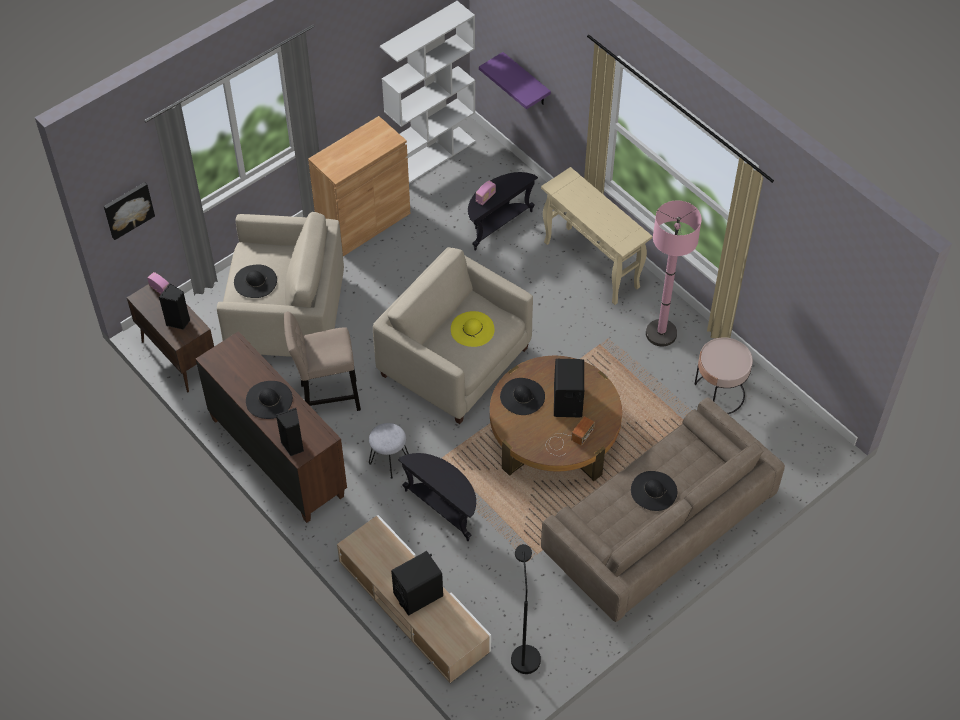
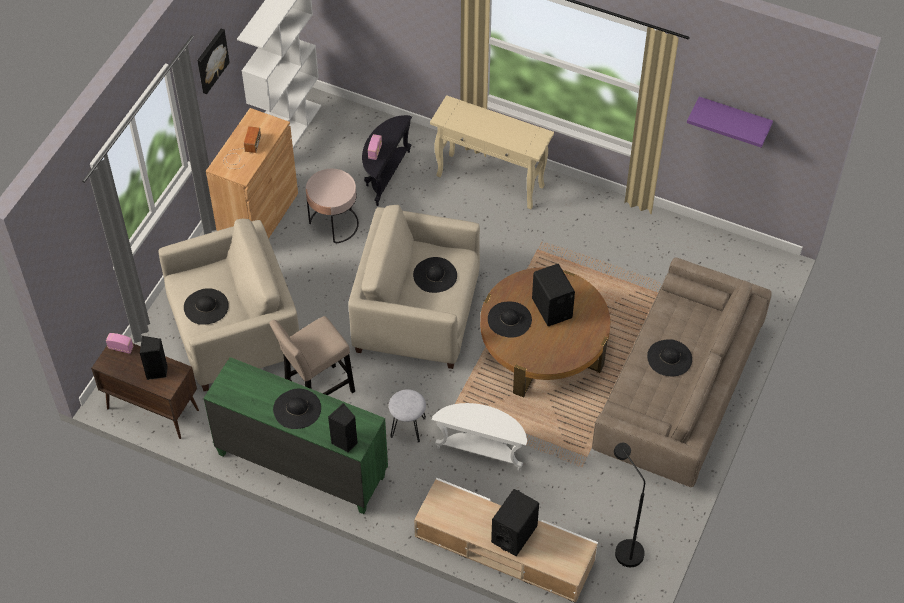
camera: 25 degrees left, 0 degrees up
picture [104,182,155,240] -> picture moved to [197,29,230,94]
brown dresser [196,331,347,523] -> green dresser [204,357,388,514]
black side table [398,453,476,541] -> white side table [432,403,527,471]
yellow hat [451,311,495,347] -> black hat [413,257,457,293]
purple shelf [479,52,551,109] -> purple shelf moved to [687,97,773,147]
radio [546,416,595,456] -> radio moved to [223,126,261,169]
pink floor lamp [646,200,702,346] -> none
pink side table [694,337,753,414] -> pink side table moved to [306,169,359,243]

